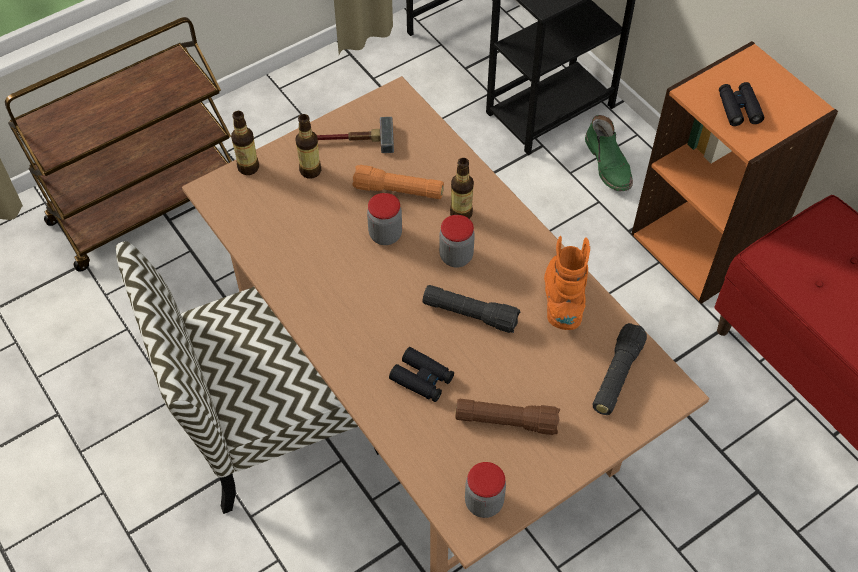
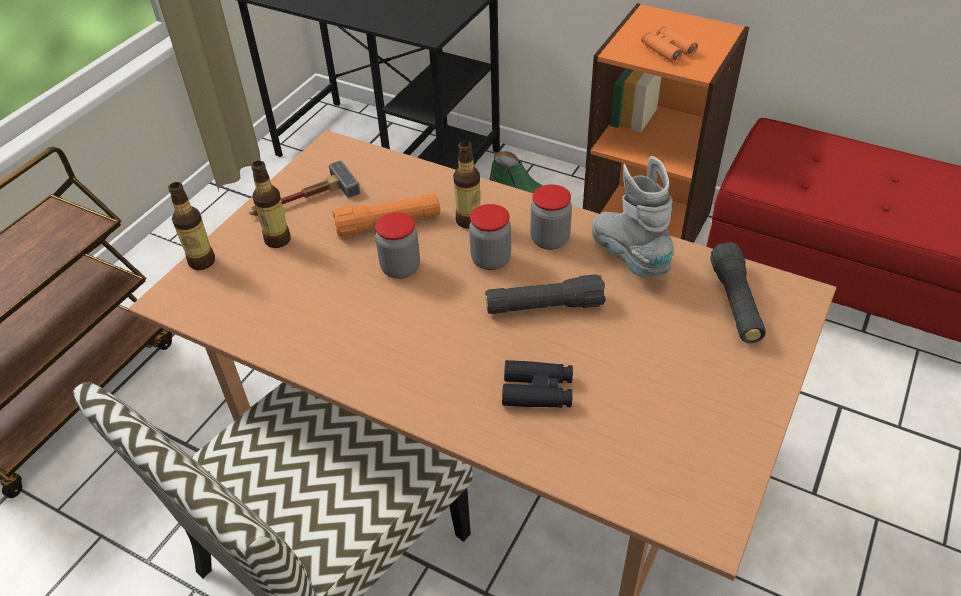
camera: 25 degrees left, 10 degrees down
brown flashlight [455,399,560,435] -> none
jar [465,462,506,518] -> jar moved to [530,184,572,250]
orange boot [544,236,590,330] -> grey boot [592,156,675,277]
black binoculars [719,82,764,126] -> orange binoculars [641,25,698,63]

